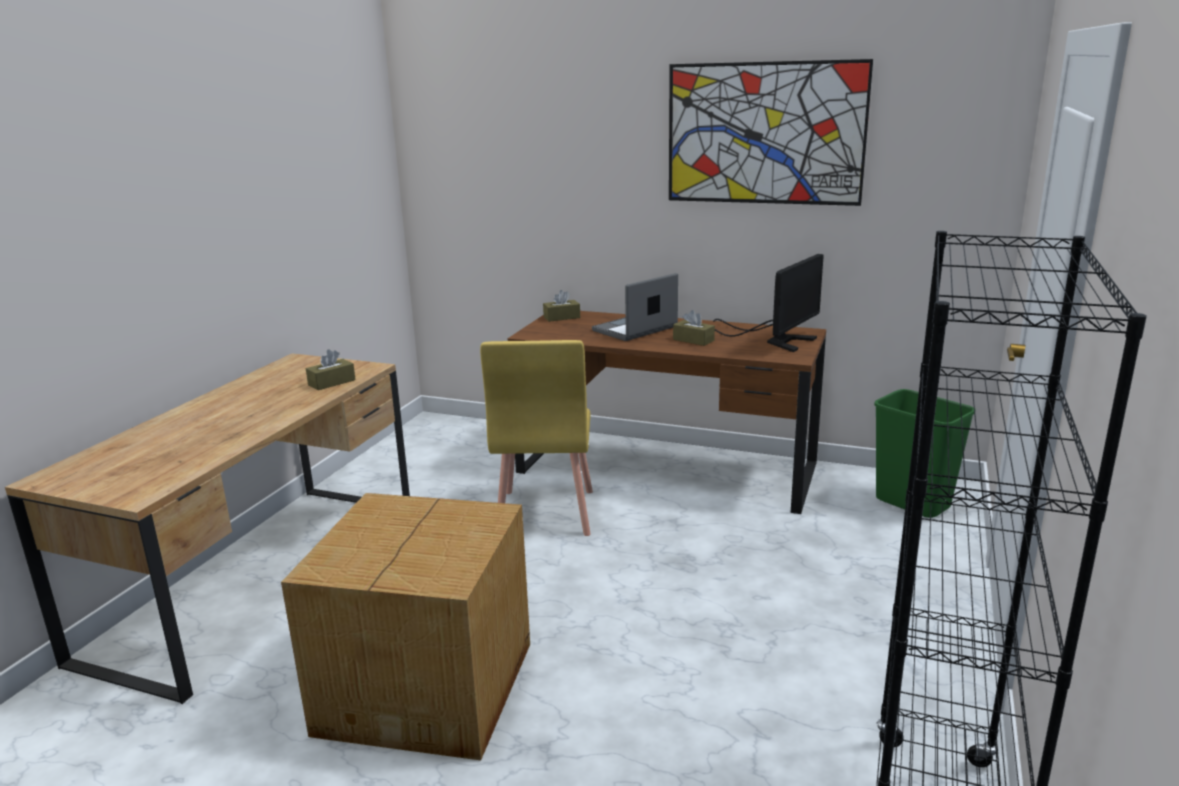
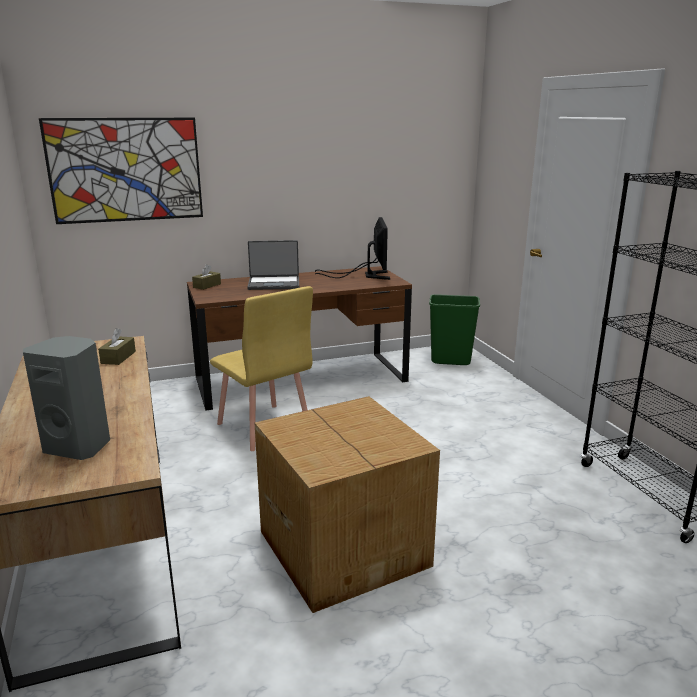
camera: 40 degrees left, 0 degrees up
laptop [592,273,678,341] -> laptop turned 105 degrees counterclockwise [247,240,299,290]
picture [669,59,873,206] -> picture moved to [39,118,203,224]
brown tissue box [673,310,715,346] -> none
none -> grey speaker [23,336,110,460]

